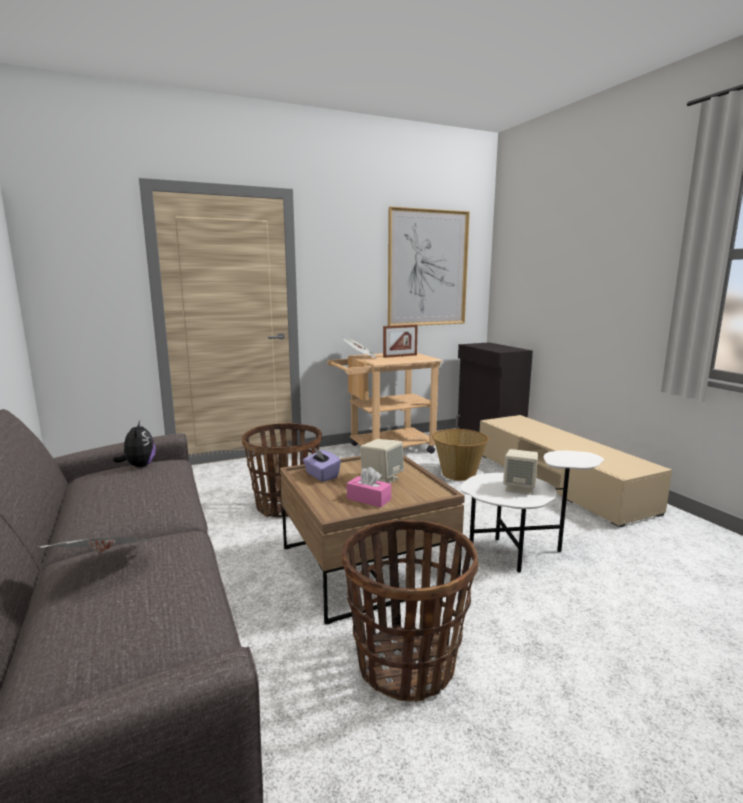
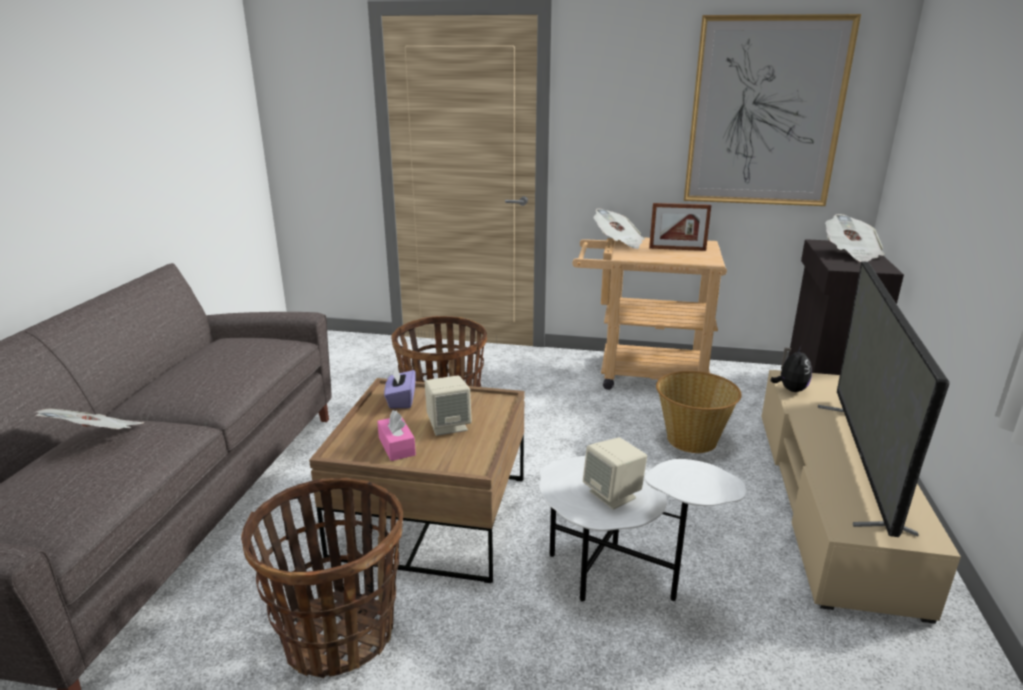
camera: 35 degrees right, 10 degrees up
plush toy [113,421,156,467] -> plush toy moved to [770,346,812,392]
none -> television [818,261,950,537]
none -> newspaper [825,214,885,262]

